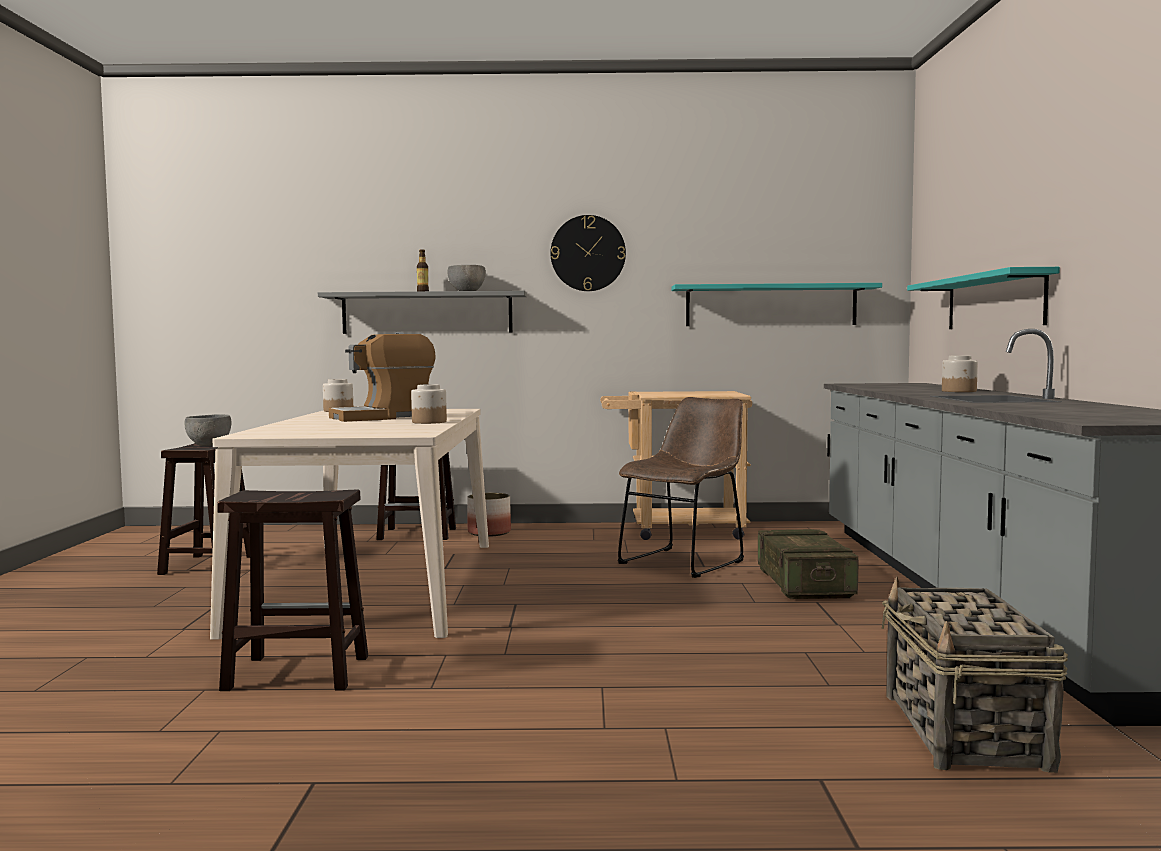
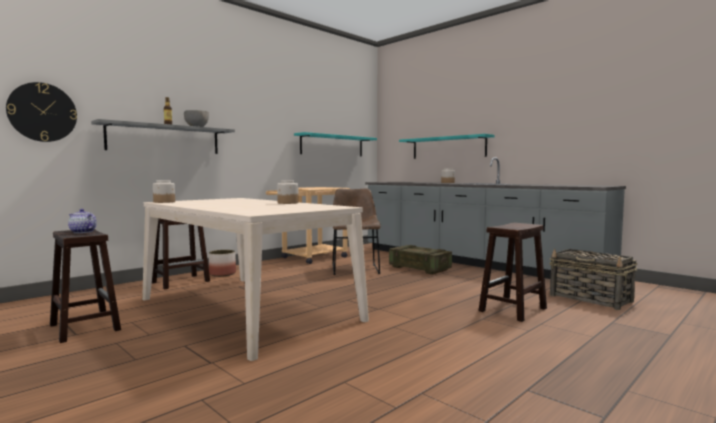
camera: 45 degrees left, 0 degrees up
grey bowl [185,414,231,446] -> teapot [68,209,97,233]
brown stool [217,489,368,691] -> brown stool moved to [478,223,547,322]
coffee machine [329,332,436,422] -> none
wall clock [550,215,626,291] -> wall clock moved to [6,82,77,142]

